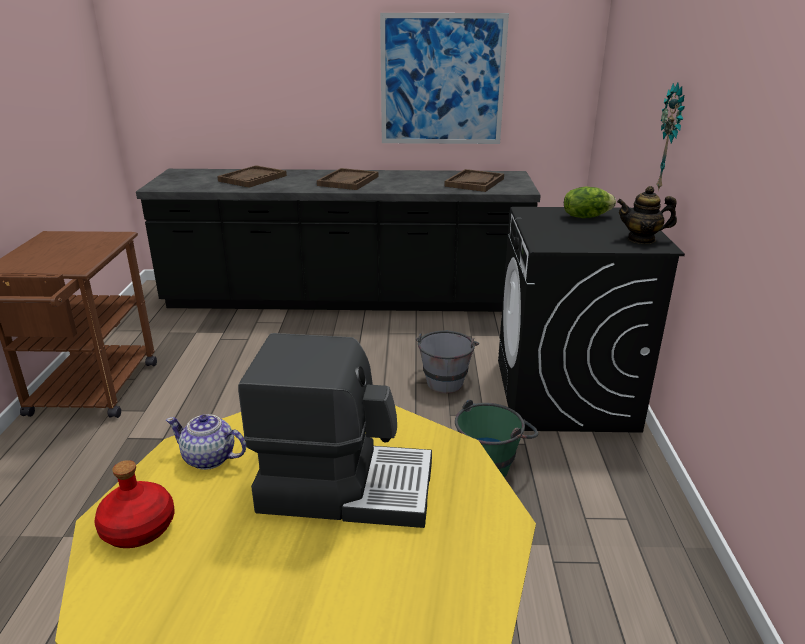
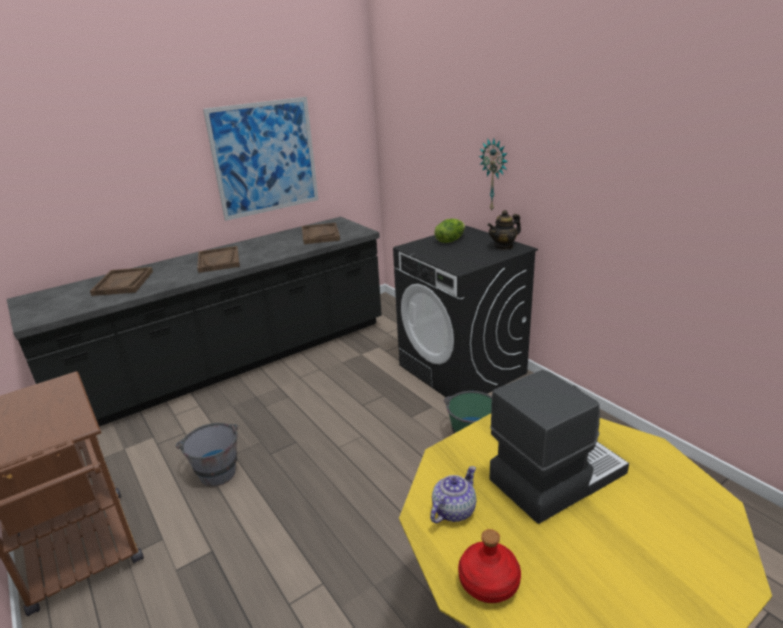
camera: 35 degrees left, 0 degrees up
teapot [166,414,246,470] -> teapot turned 150 degrees clockwise [430,466,477,523]
grey bucket [416,331,479,393] -> grey bucket moved to [176,423,238,487]

